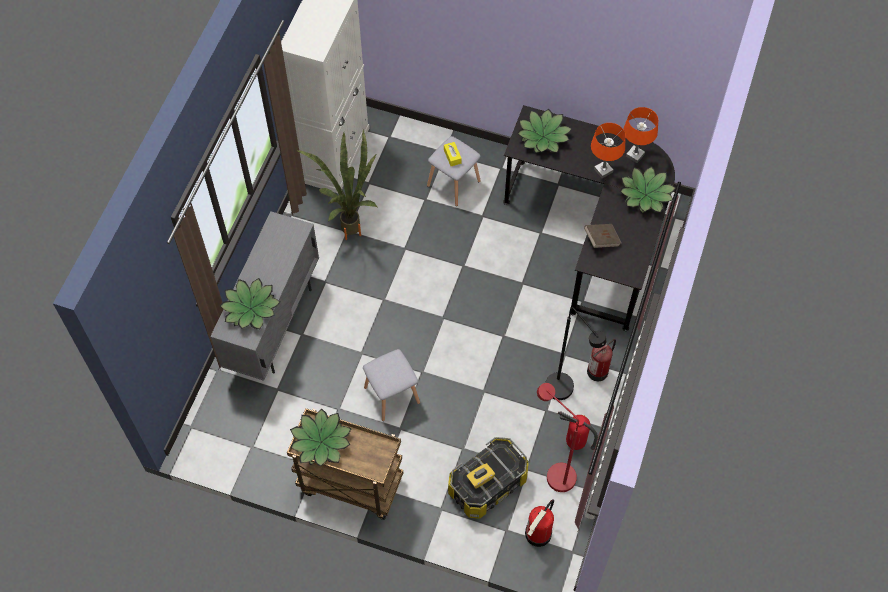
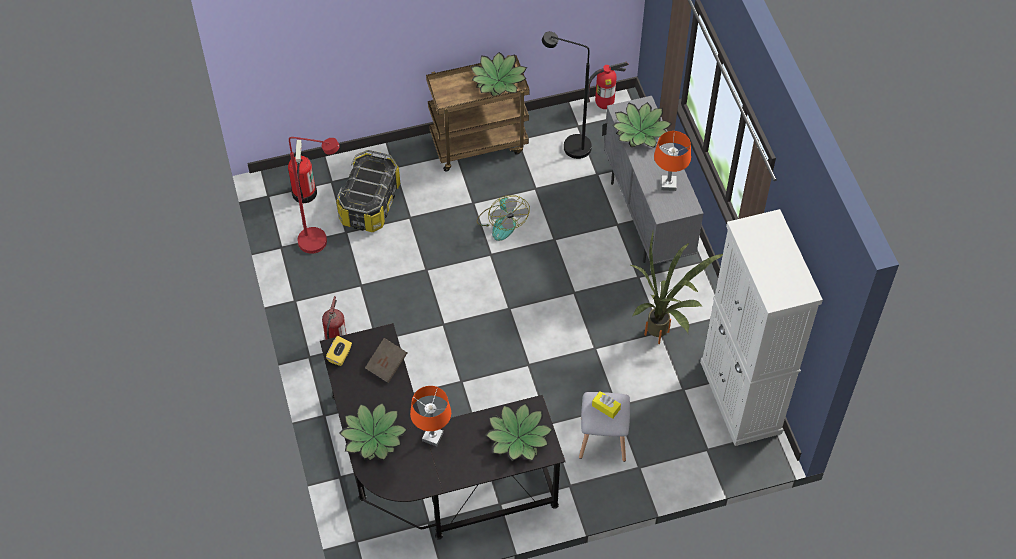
camera: 145 degrees right, 5 degrees down
grey stool [363,349,420,421] -> fan [477,195,530,241]
yellow tissue box [467,463,495,489] -> yellow tissue box moved to [326,336,352,366]
black floor lamp [545,307,606,400] -> black floor lamp moved to [542,31,592,159]
fire extinguisher [557,411,598,450] -> fire extinguisher moved to [587,62,629,109]
orange table lamp [624,107,658,163] -> orange table lamp moved to [654,131,691,191]

